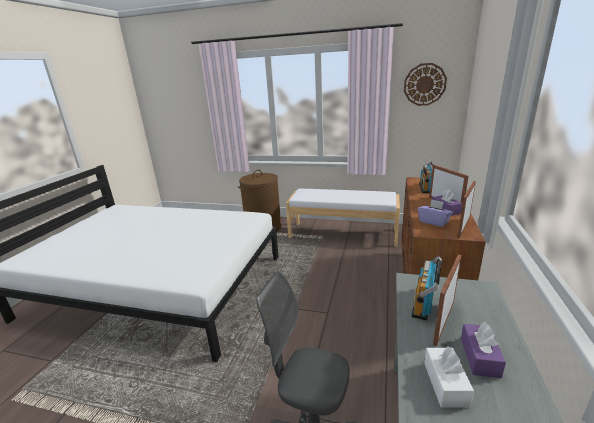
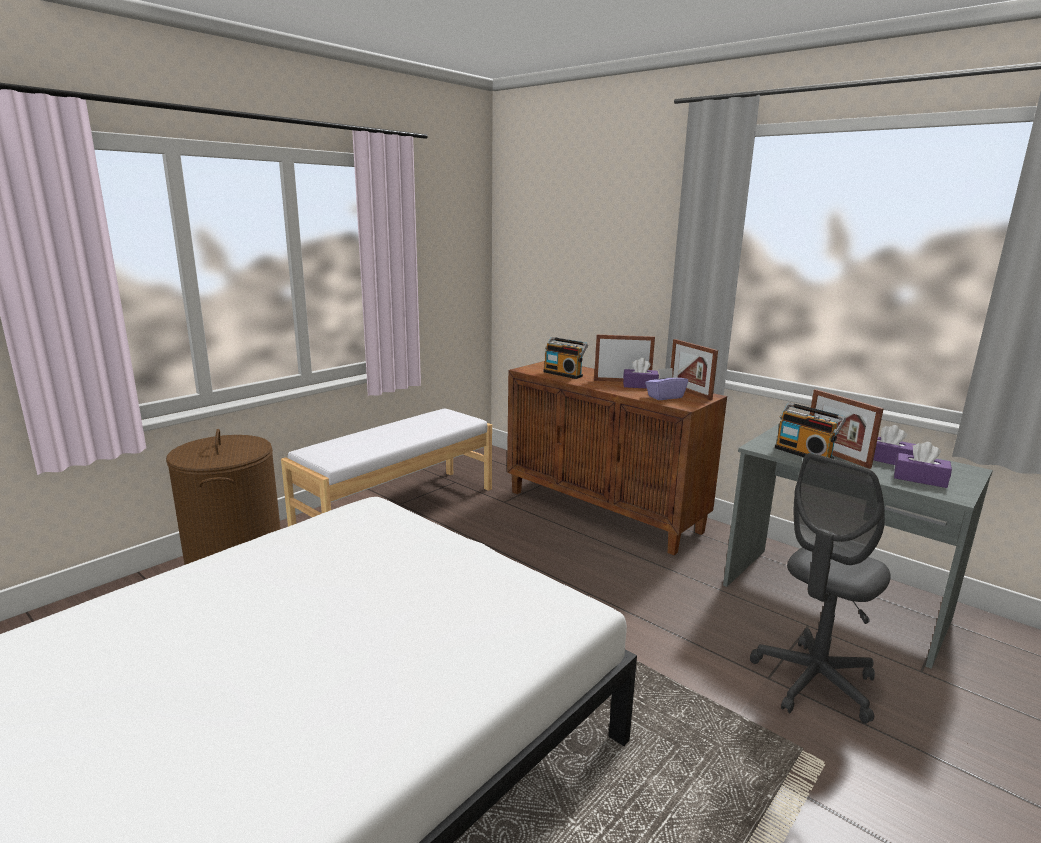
camera: 65 degrees left, 5 degrees down
wall clock [404,63,447,106] -> none
white tissue box [424,346,474,408] -> purple tissue box [894,442,952,488]

